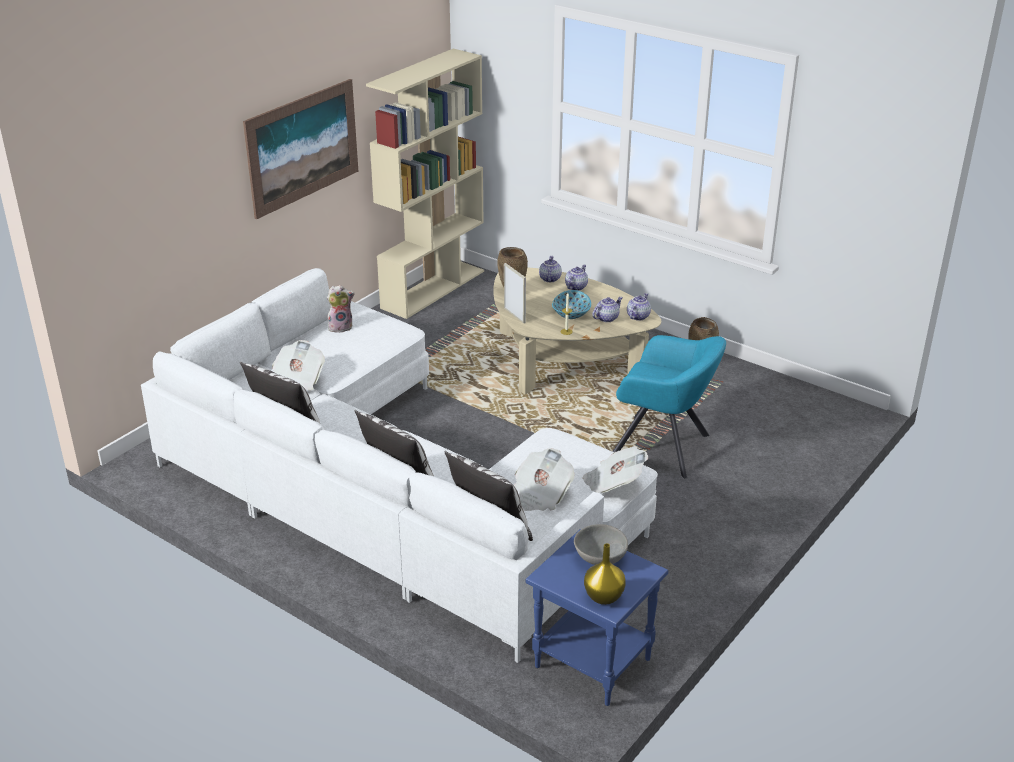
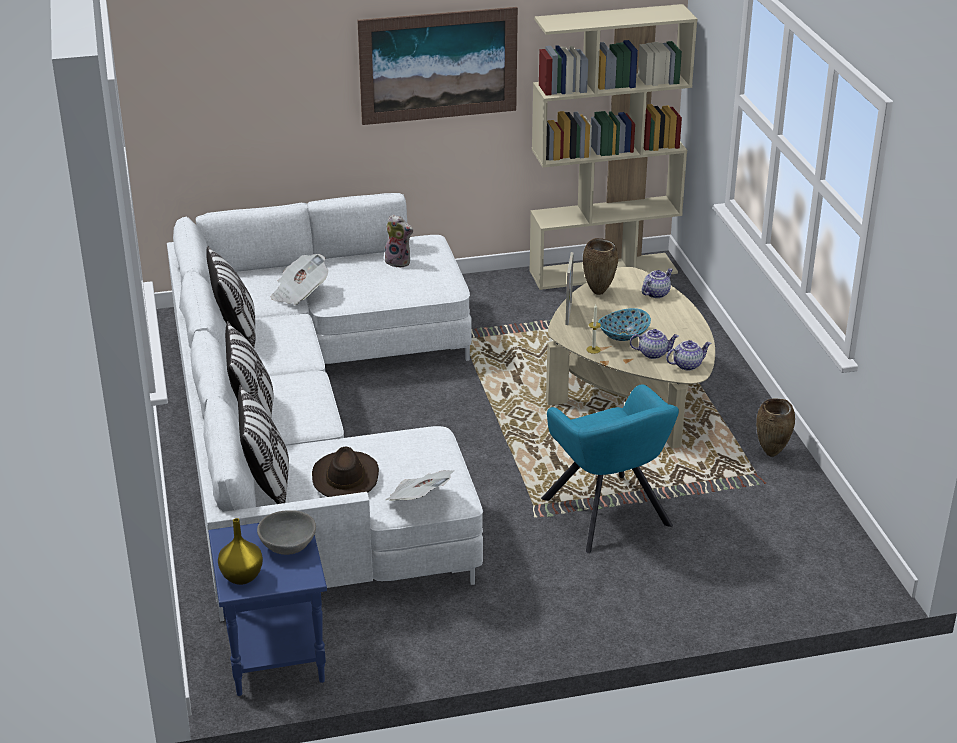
camera: 40 degrees right, 0 degrees up
newspaper [514,448,575,511] -> brown hat [312,447,379,497]
teapot [565,265,588,291] -> none

